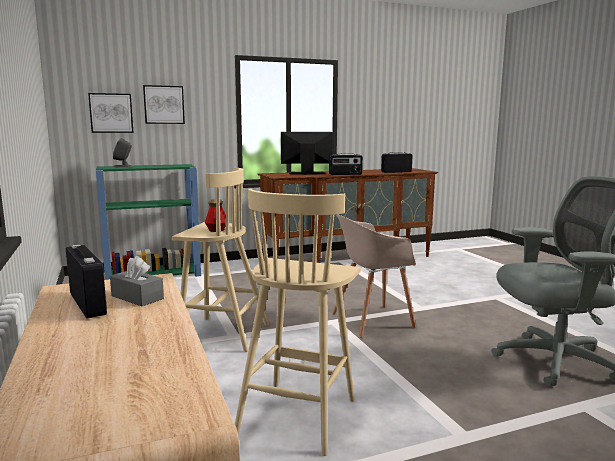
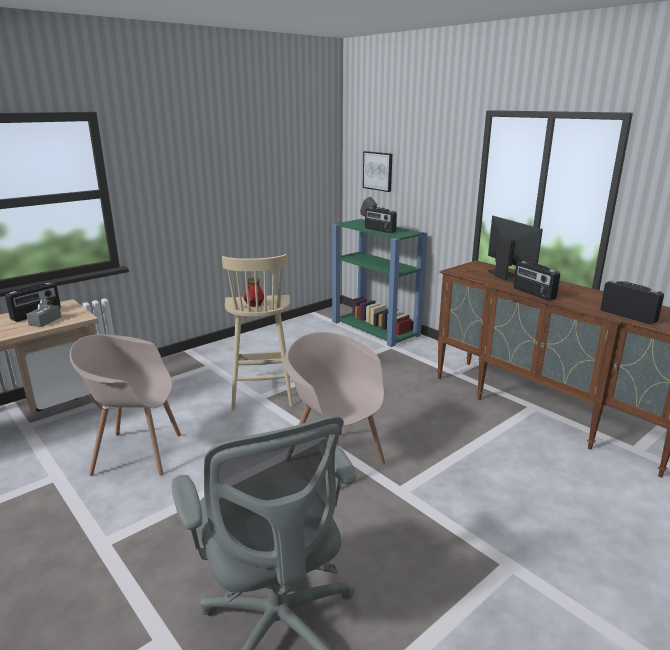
camera: 70 degrees right, 10 degrees up
picture [143,85,185,124] -> none
beige stool [235,189,361,456] -> beige chair [70,334,181,476]
none -> radio [365,207,397,233]

